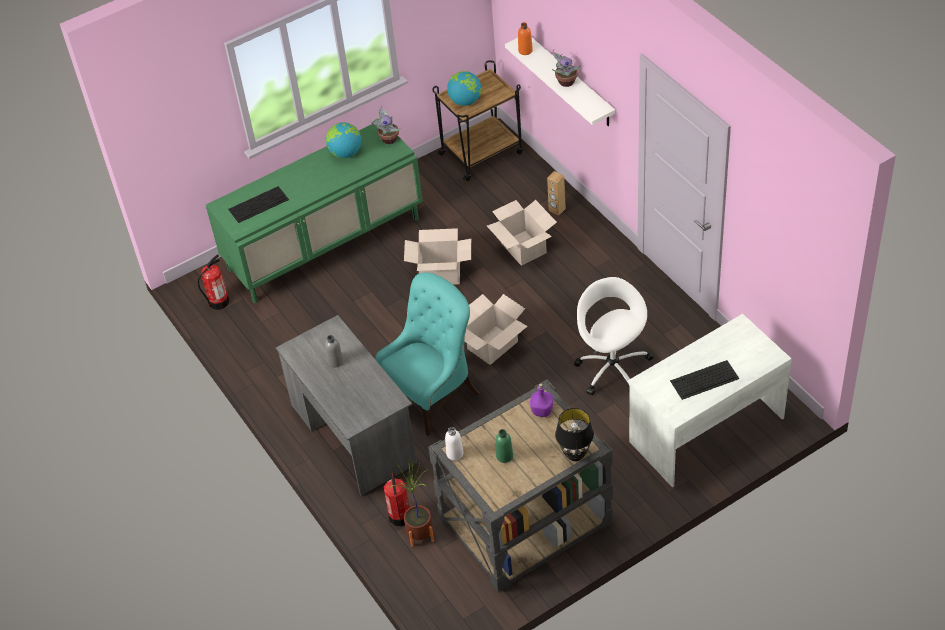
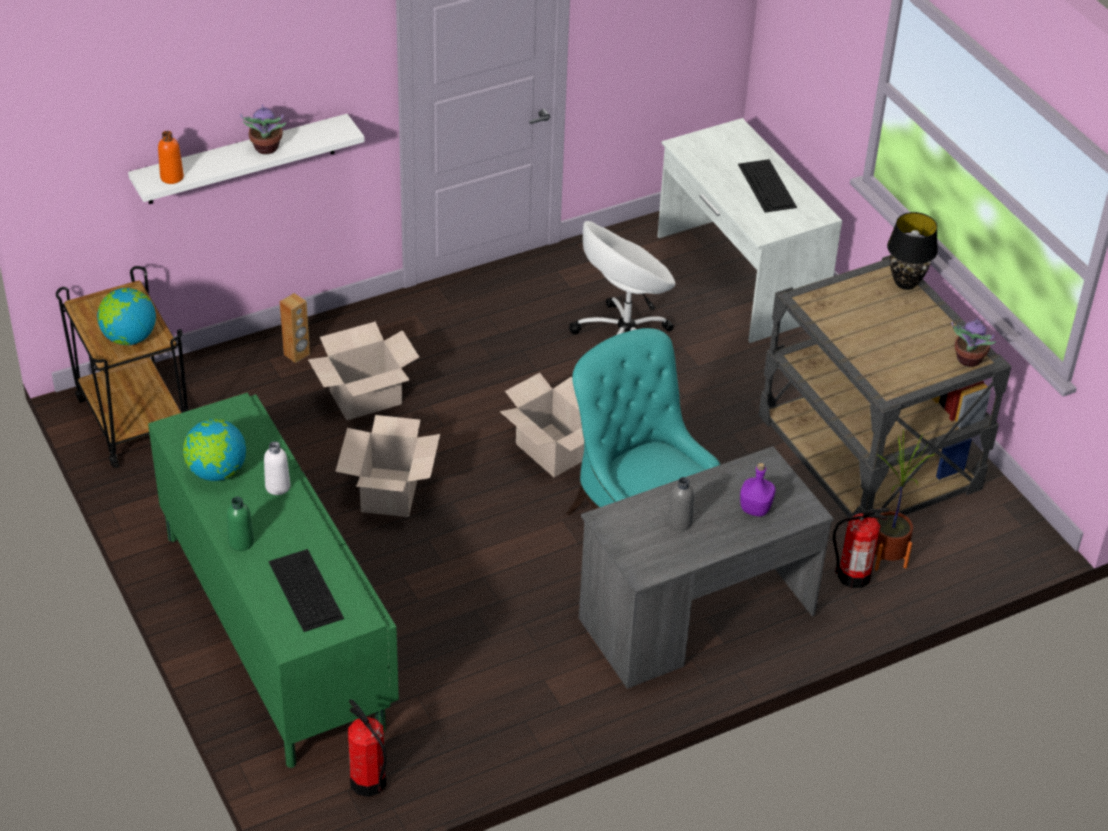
camera: 90 degrees left, 5 degrees down
potted plant [372,105,400,144] -> potted plant moved to [951,319,997,367]
white bottle [445,427,463,460] -> white bottle moved to [264,441,290,495]
green bottle [495,429,513,463] -> green bottle moved to [227,497,254,551]
purple bottle [530,383,553,417] -> purple bottle moved to [740,463,776,517]

